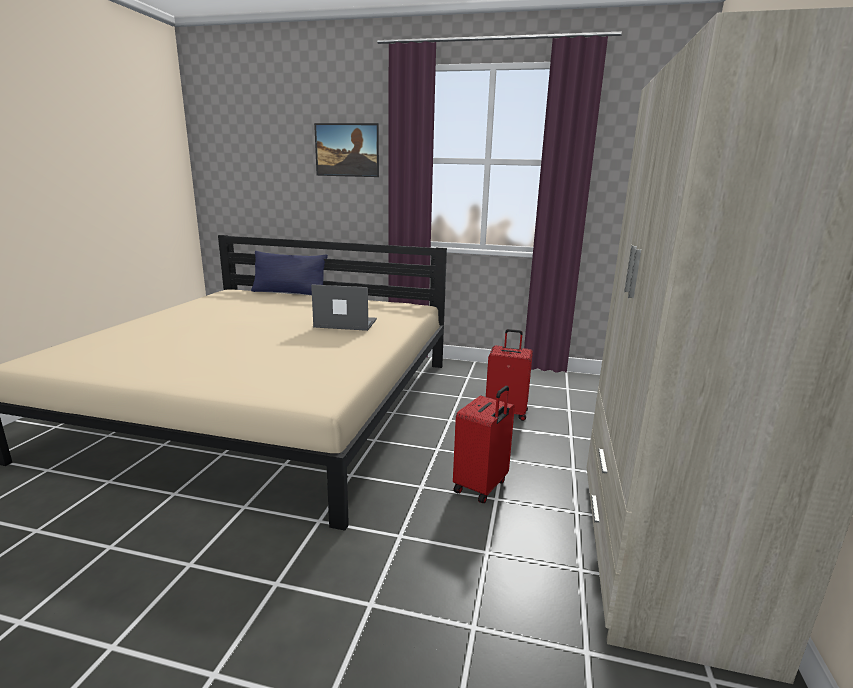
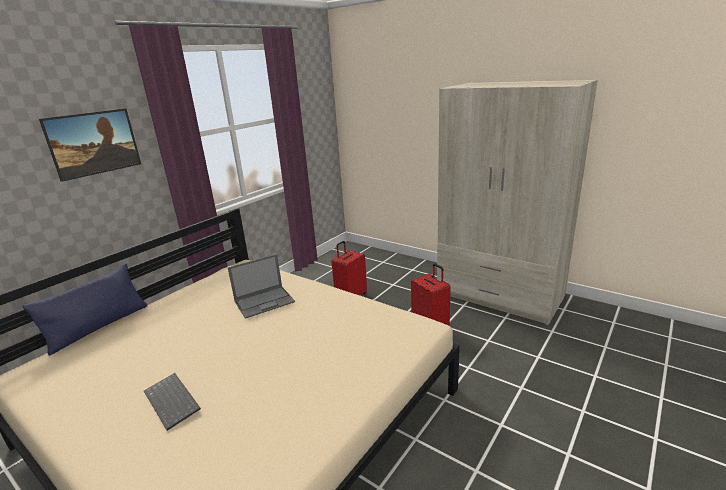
camera: 65 degrees left, 5 degrees up
laptop [311,284,377,331] -> laptop turned 150 degrees counterclockwise [228,254,295,319]
none -> keyboard [144,373,201,431]

